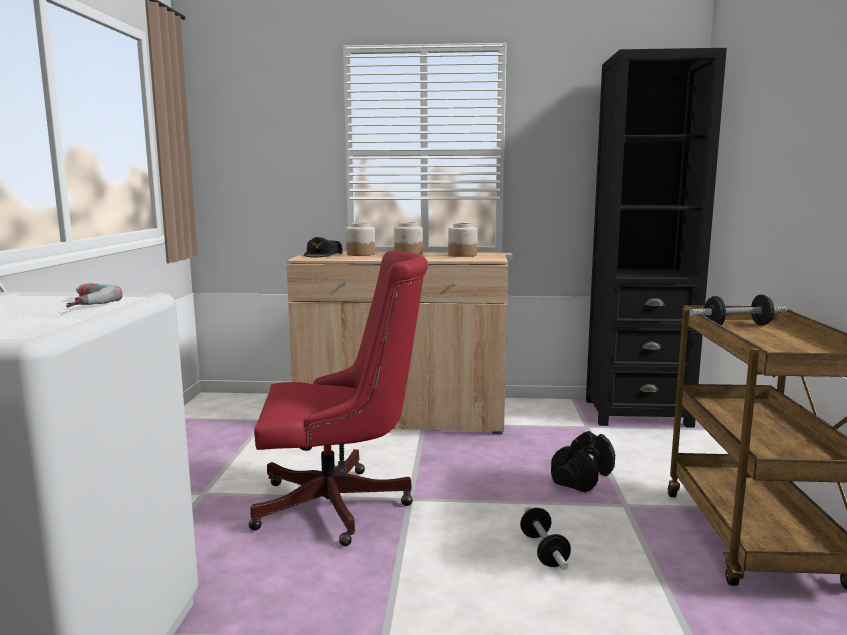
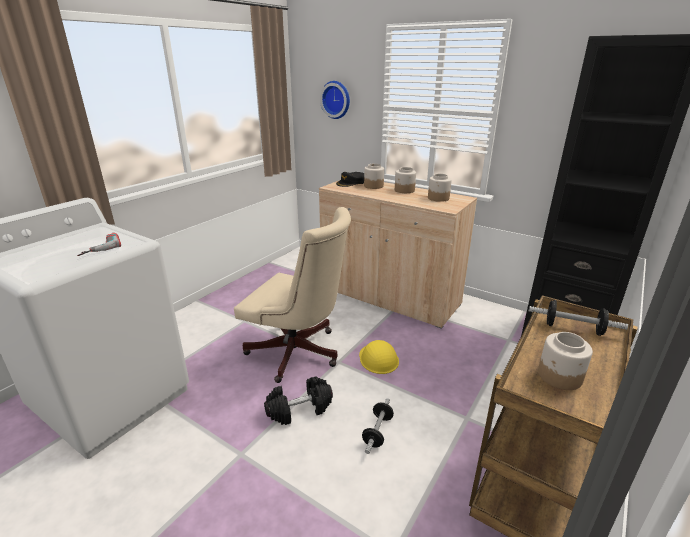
camera: 30 degrees right, 15 degrees up
red office chair [249,250,428,546] -> beige office chair [234,207,351,383]
black dumbbell [551,431,615,493] -> black dumbbell moved to [264,376,333,425]
none -> wall clock [320,81,350,119]
none -> yellow hard hat [359,340,399,374]
none -> jar [538,332,593,390]

